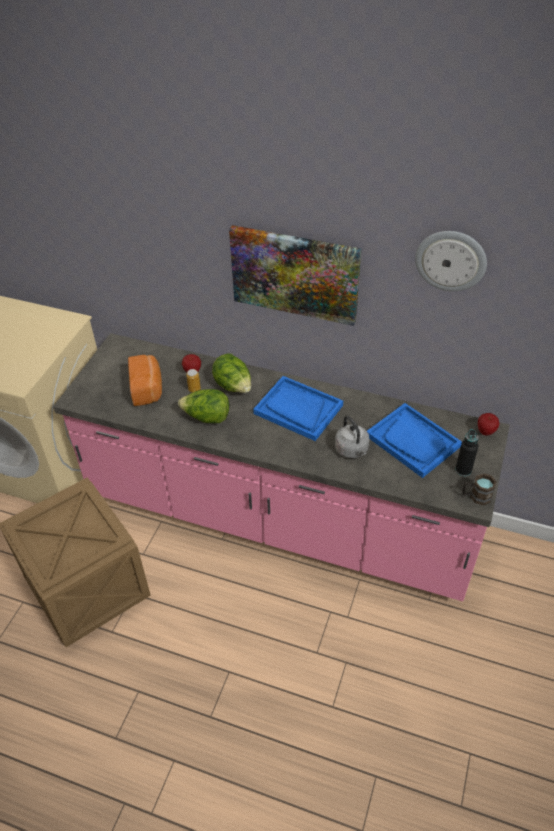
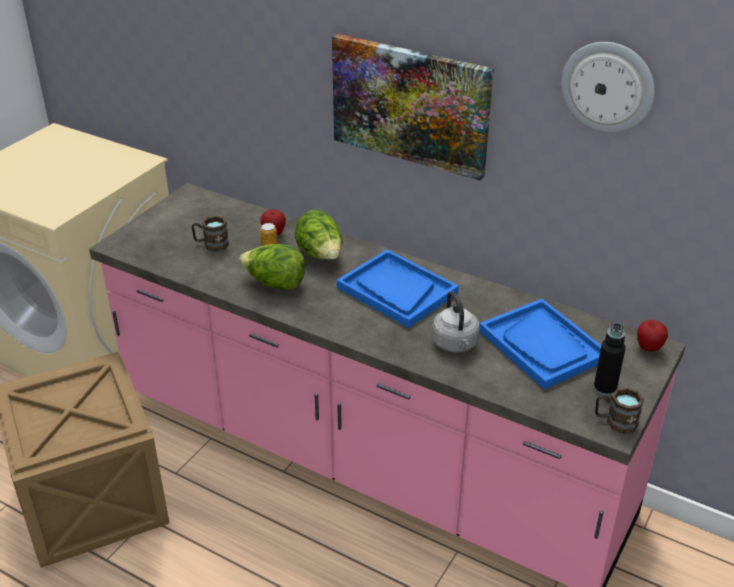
camera: 10 degrees right, 10 degrees down
bread [128,355,162,406] -> brown mug [192,215,229,251]

